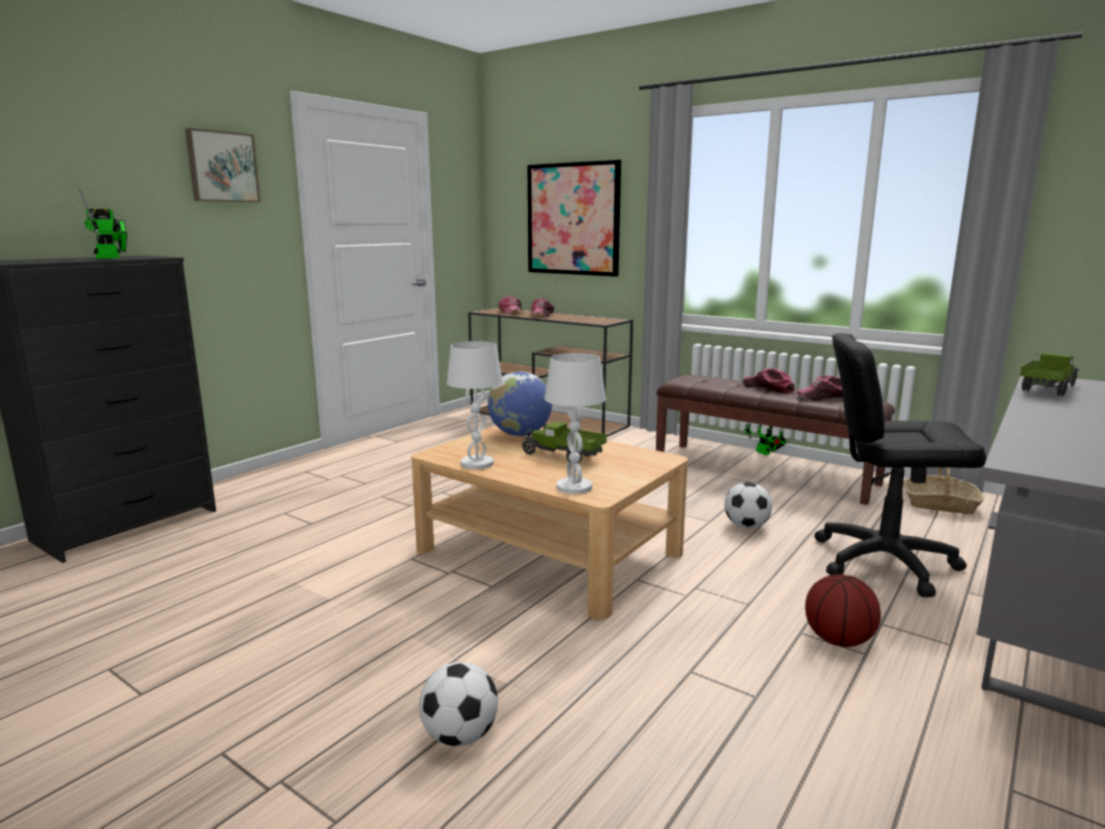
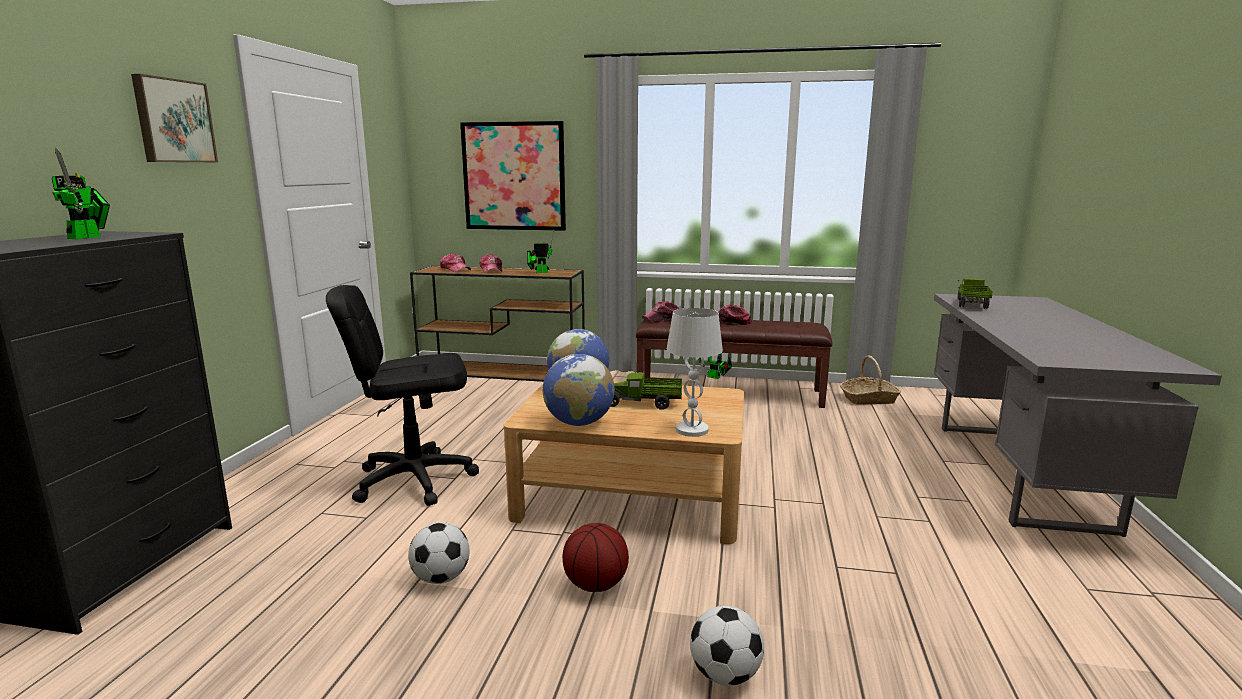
camera: 25 degrees left, 0 degrees up
white table lamp [447,341,503,469] -> globe [543,354,615,426]
football [724,482,772,528] -> football moved to [408,522,470,584]
cap [797,376,843,401] -> cap moved to [642,301,679,322]
basketball [805,574,881,647] -> basketball moved to [563,523,629,592]
black office chair [814,333,986,597] -> black office chair moved to [326,285,479,506]
none -> toy robot [527,230,554,273]

